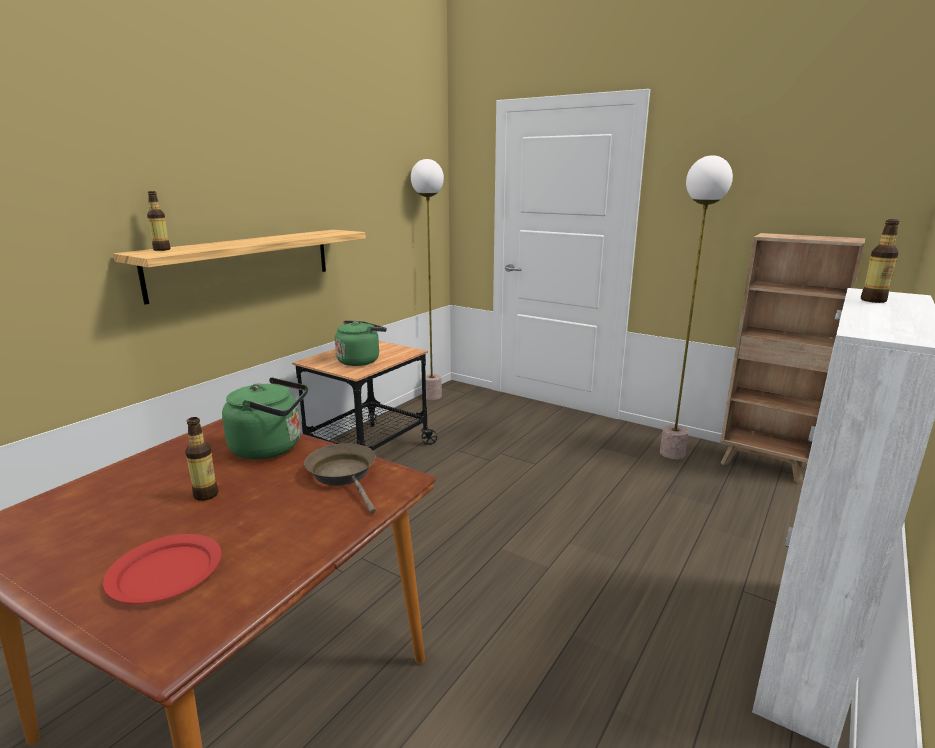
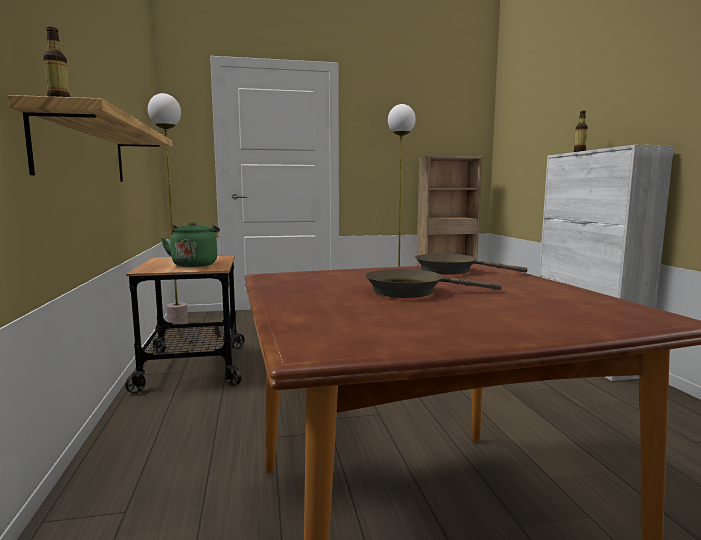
camera: 45 degrees left, 10 degrees down
red plate [103,534,222,604] -> none
bottle [185,417,218,501] -> brown frying pan [365,269,502,298]
green kettle [222,377,308,460] -> none

